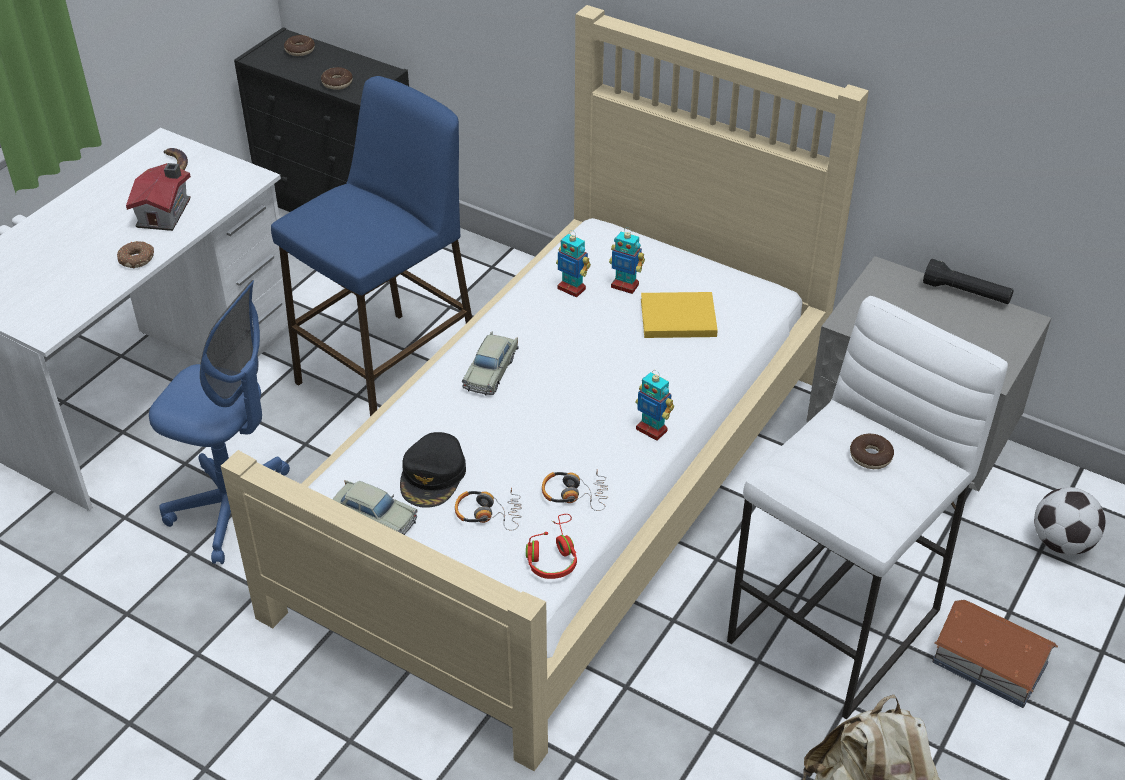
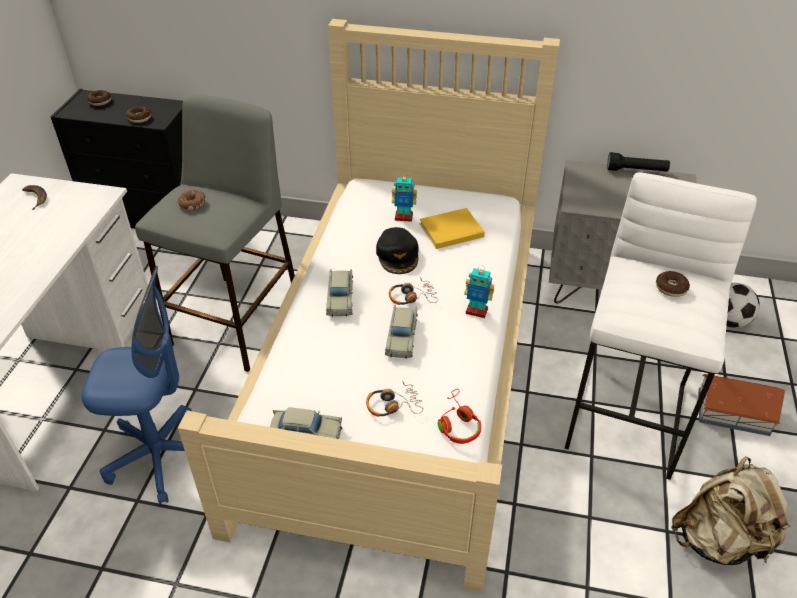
camera: 20 degrees left, 0 degrees up
donut [117,241,154,268] -> donut moved to [178,190,206,210]
toy house [126,163,191,231] -> none
blue stool [271,76,472,417] -> grey stool [135,95,295,372]
black cap [400,432,466,508] -> black cap moved to [376,227,418,274]
headphones [542,469,608,511] -> headphones moved to [389,277,438,305]
toy robot [556,230,591,298] -> none
none -> beige toy car [385,305,418,359]

